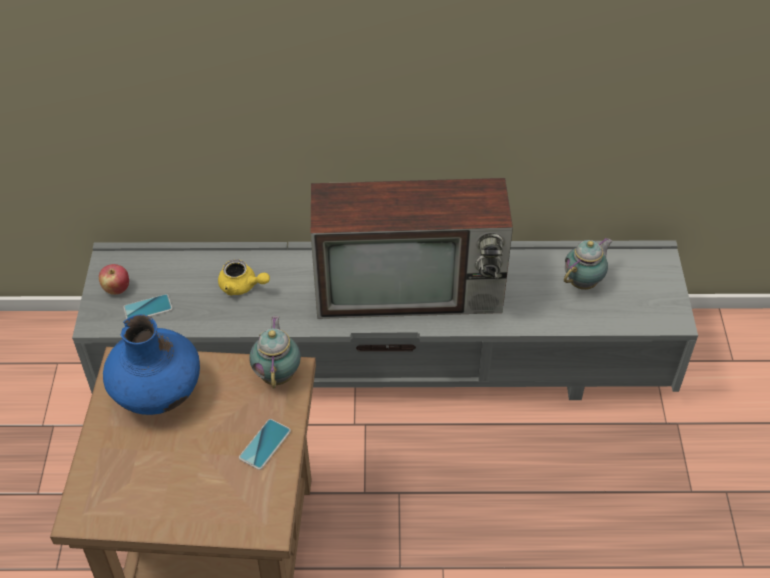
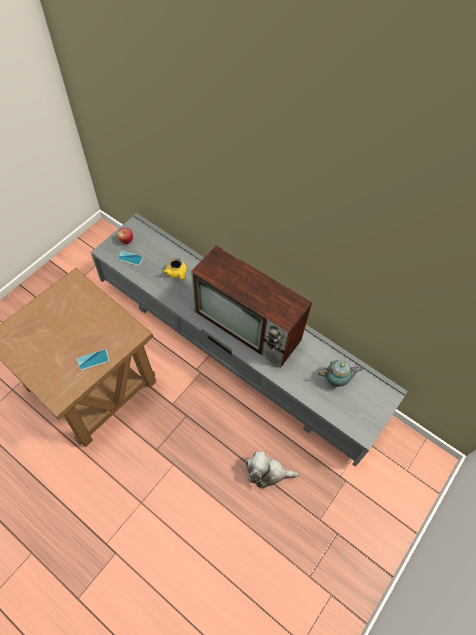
camera: 35 degrees right, 10 degrees up
blue vase [103,314,200,415] -> none
teapot [249,316,301,389] -> none
none -> plush toy [246,451,299,488]

